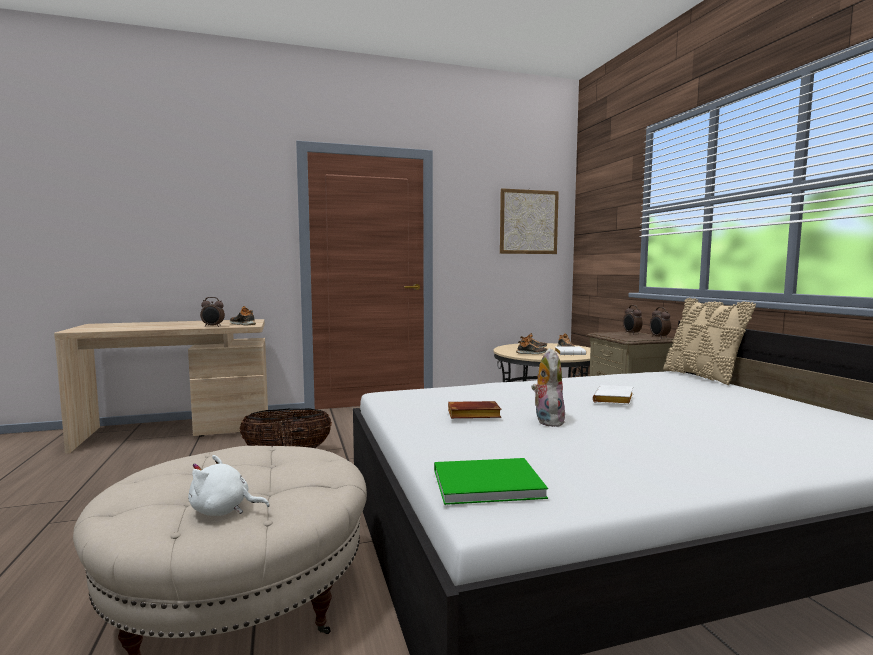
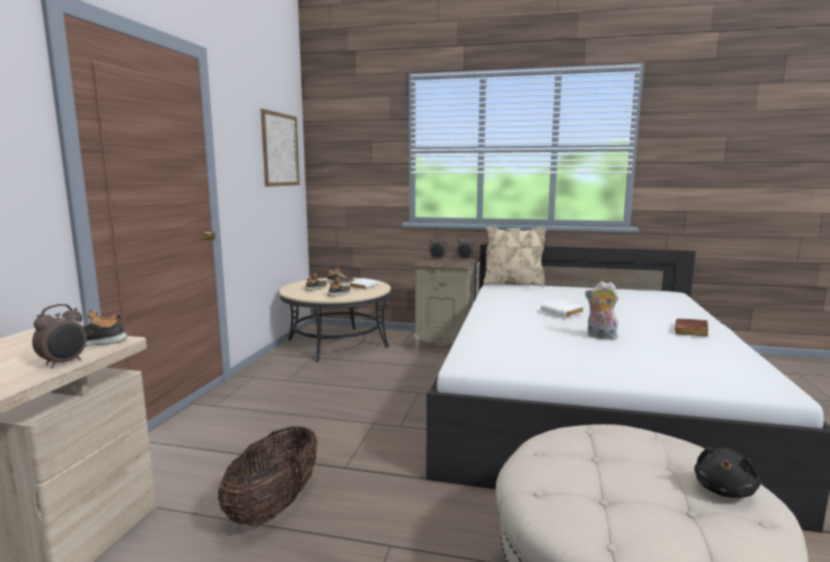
camera: 60 degrees left, 5 degrees up
white plush toy [188,455,270,516] -> black plush toy [694,447,761,498]
green book [434,458,548,505] -> none
brown book [448,401,501,418] -> brown book moved to [675,318,709,337]

